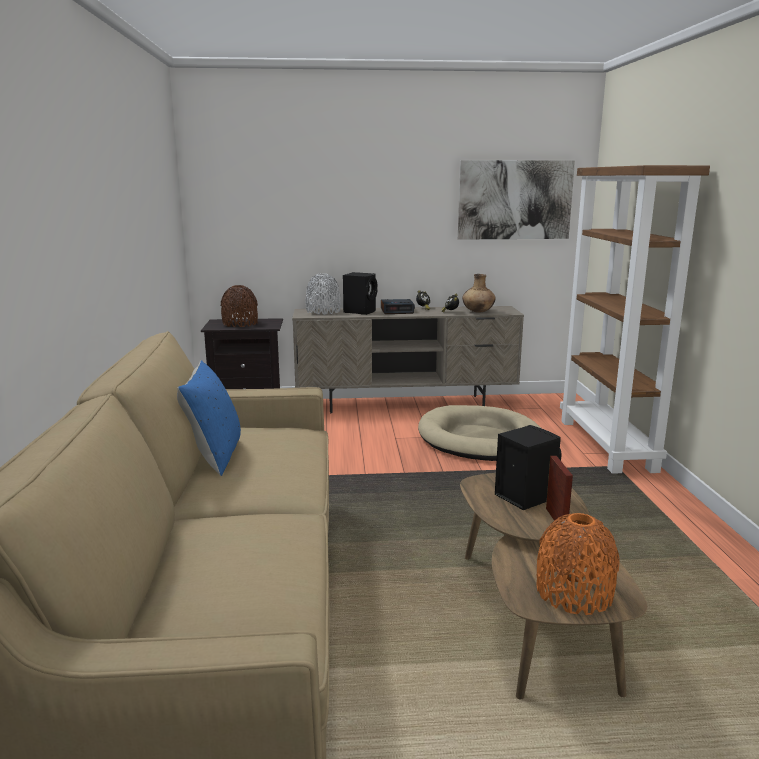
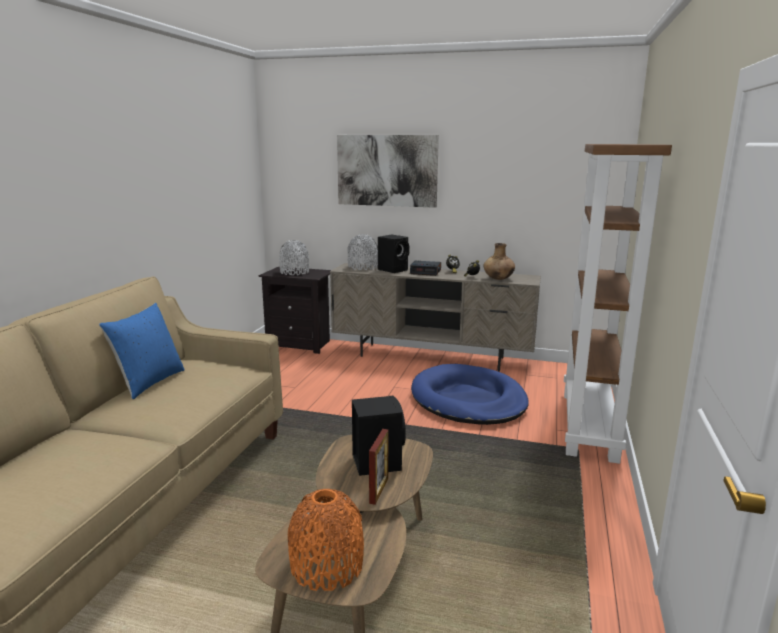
camera: 20 degrees right, 0 degrees up
brown vase [221,285,258,327] -> grey vase [279,240,309,275]
beige dog bed [418,405,541,461] -> blue dog bed [411,364,529,425]
picture [458,160,575,240] -> picture moved to [337,135,439,208]

